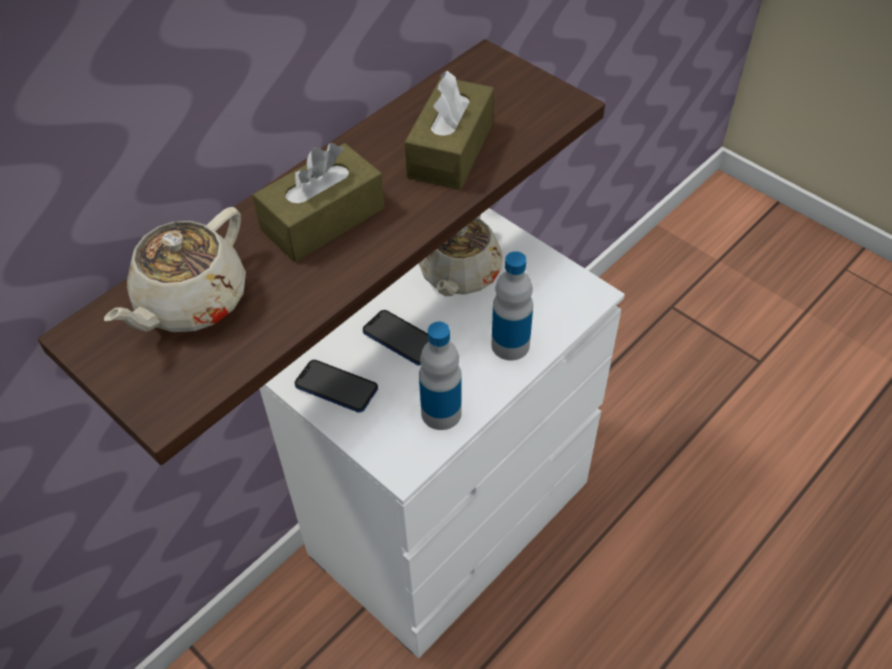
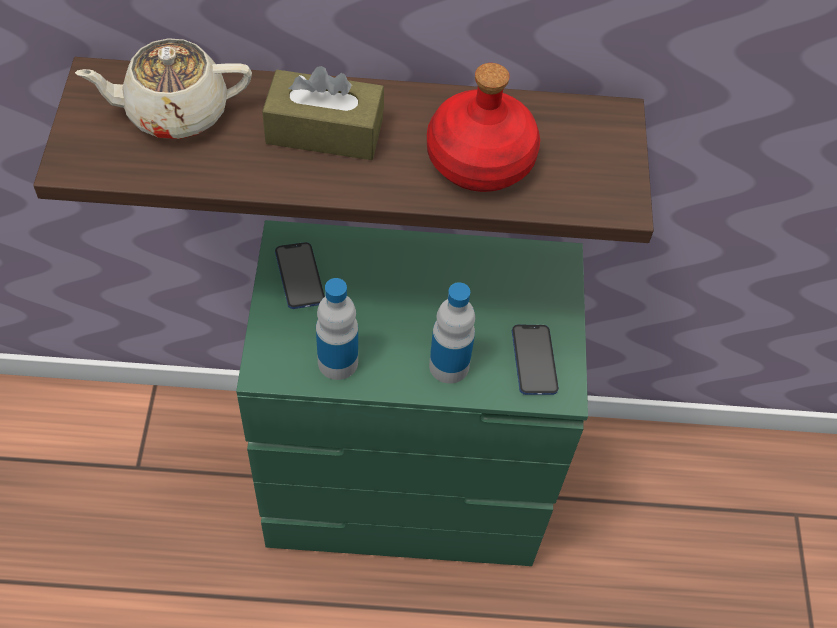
camera: 45 degrees right, 5 degrees up
white dresser [260,208,625,658] -> green dresser [236,220,588,566]
phone [363,310,429,365] -> phone moved to [512,325,559,395]
brown tissue box [404,71,494,190] -> red bottle [427,63,540,192]
beige teapot [419,215,503,296] -> none

